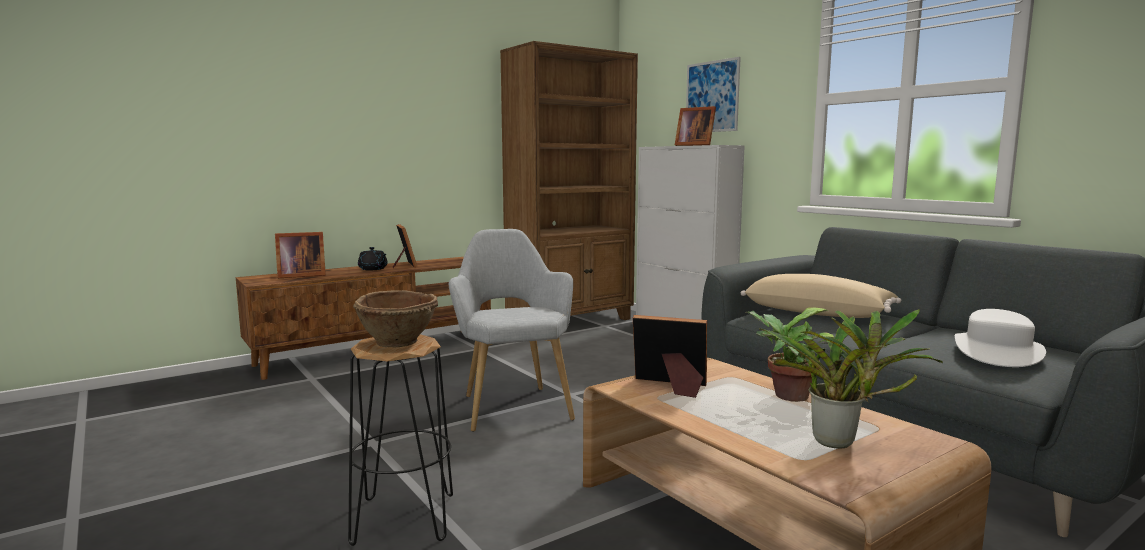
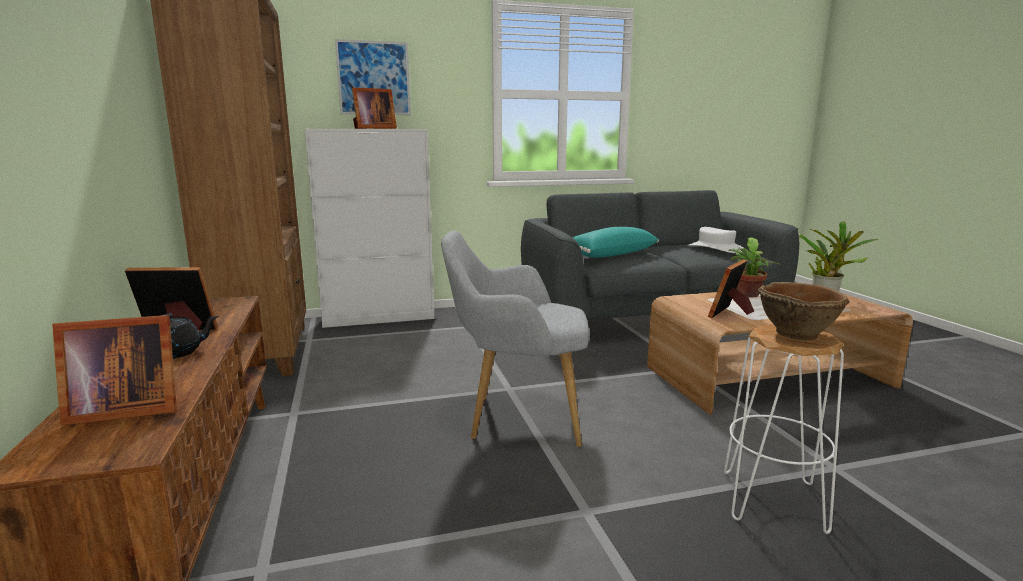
camera: 70 degrees left, 5 degrees up
picture frame [275,232,326,278] -> picture frame turned 75 degrees clockwise [52,315,177,426]
black stool [348,334,453,546] -> white stool [724,323,844,534]
beige pillow [741,274,901,318] -> turquoise pillow [572,227,659,258]

